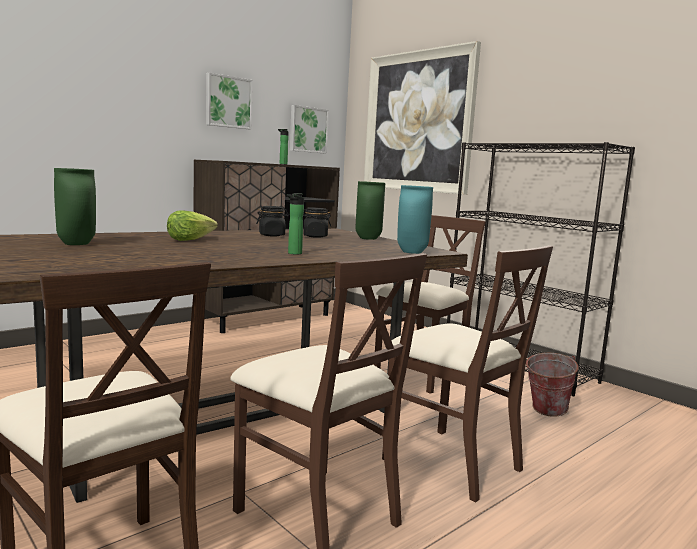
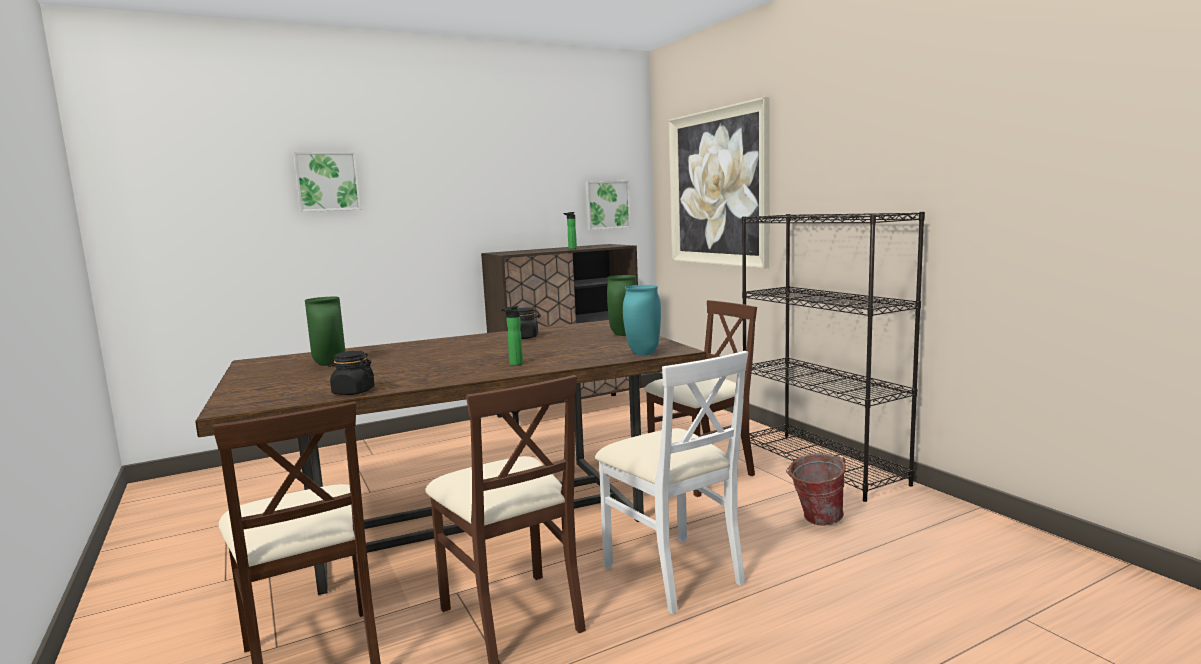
camera: 15 degrees right, 0 degrees up
lettuce [167,211,218,241] -> none
picture [206,73,253,129] -> picture moved to [293,152,361,212]
black jar [303,207,331,238] -> black jar moved to [328,351,375,395]
brown chair [382,245,553,502] -> white chair [595,351,748,614]

